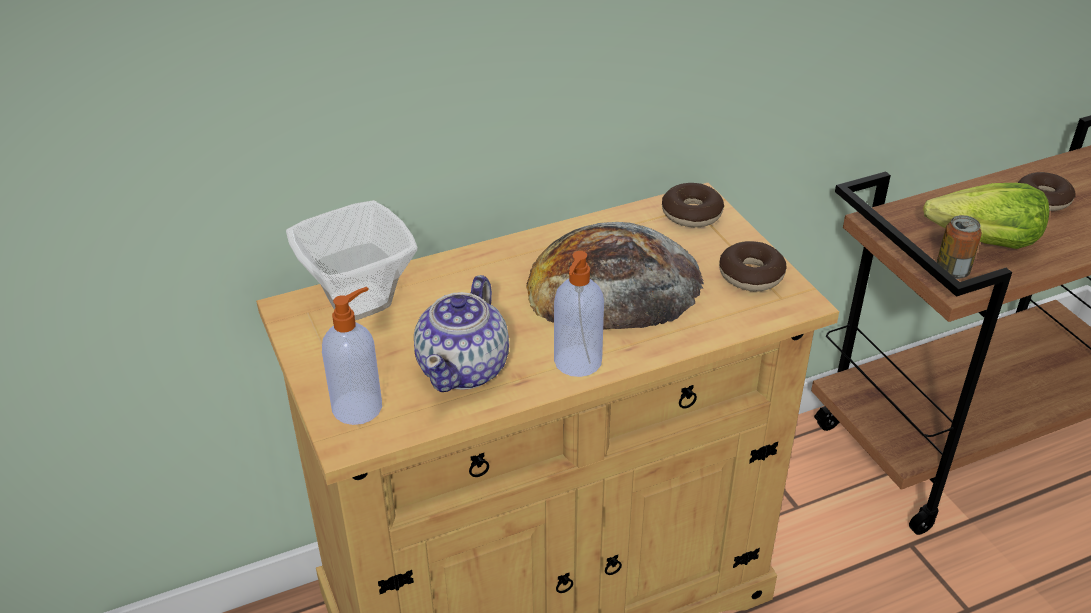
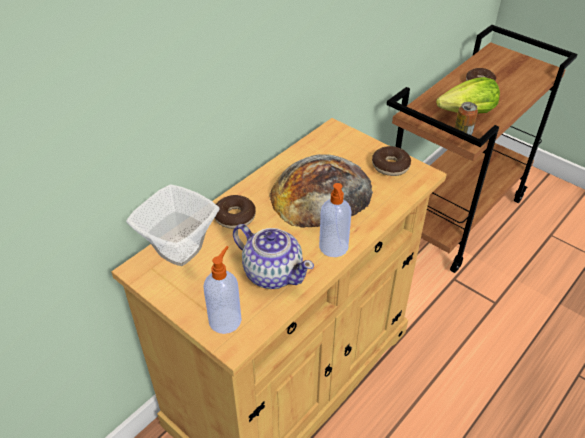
camera: 25 degrees left, 5 degrees up
teapot [414,275,509,392] -> teapot turned 45 degrees counterclockwise [233,224,314,289]
donut [662,183,724,227] -> donut moved to [215,195,256,229]

